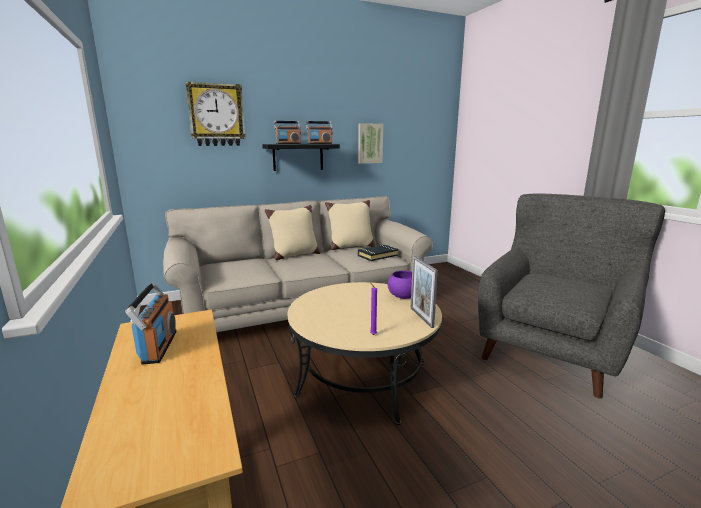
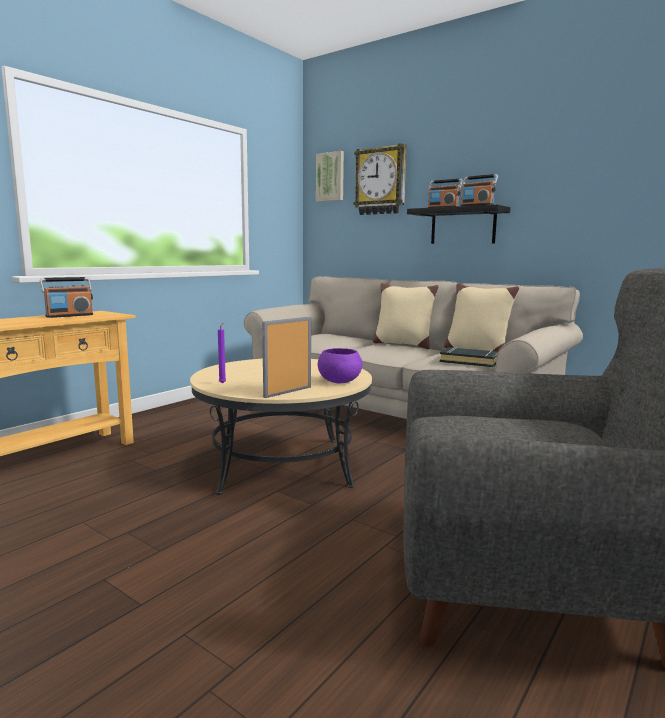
camera: 60 degrees right, 5 degrees down
picture [358,123,383,164] -> picture moved to [316,151,344,202]

